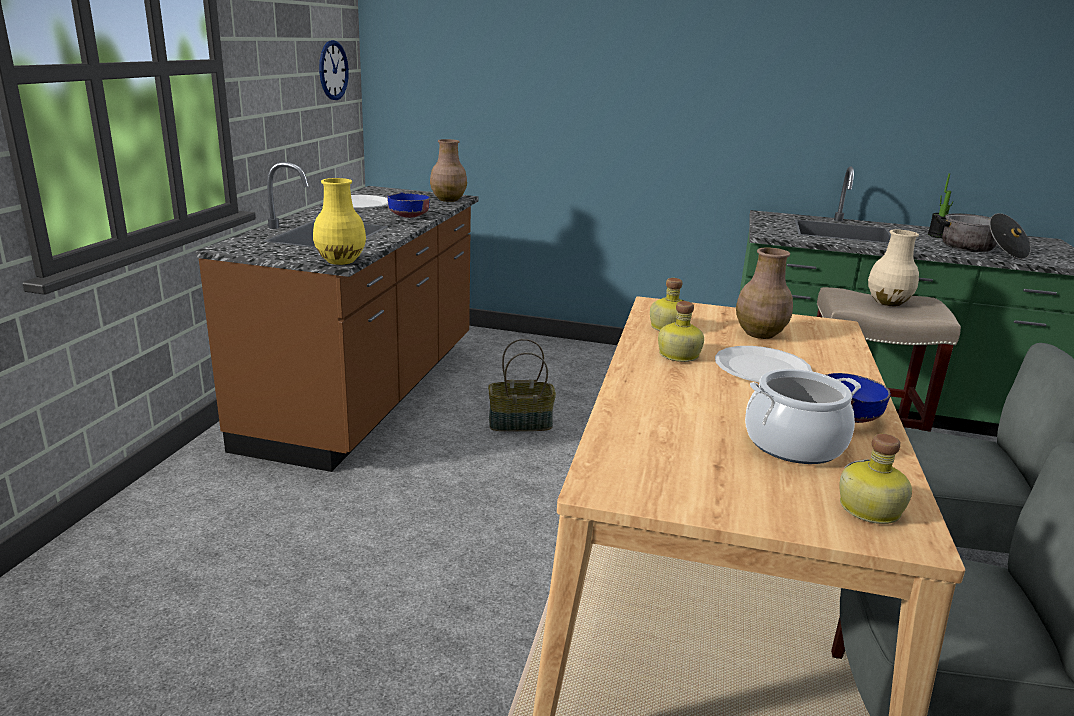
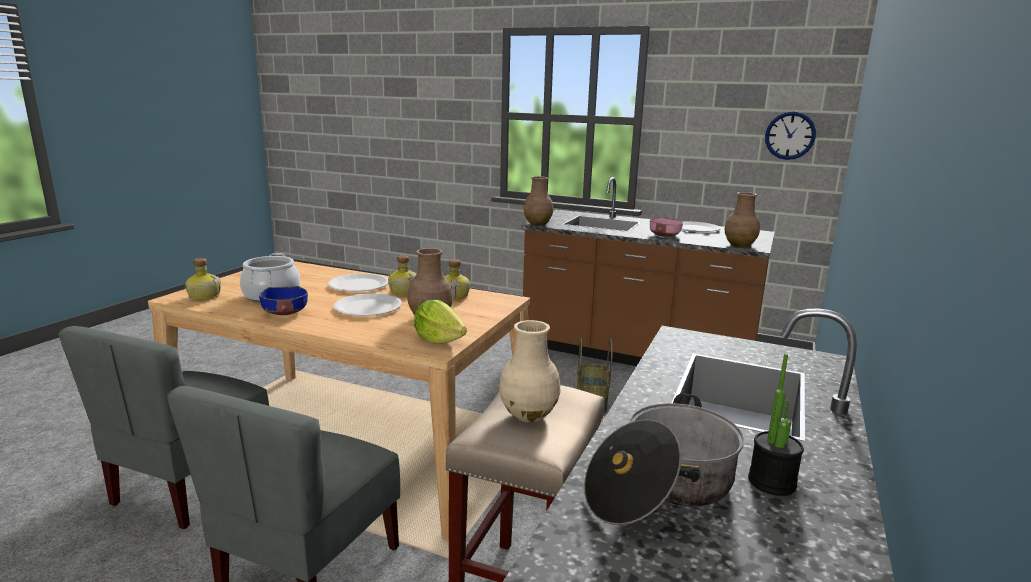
camera: 100 degrees right, 5 degrees down
yellow vase [313,178,366,265] -> brown vase [524,176,553,226]
blue bowl [387,192,430,218] -> pink bowl [650,217,683,237]
none -> white plate [328,273,388,292]
none -> lettuce [414,300,467,344]

